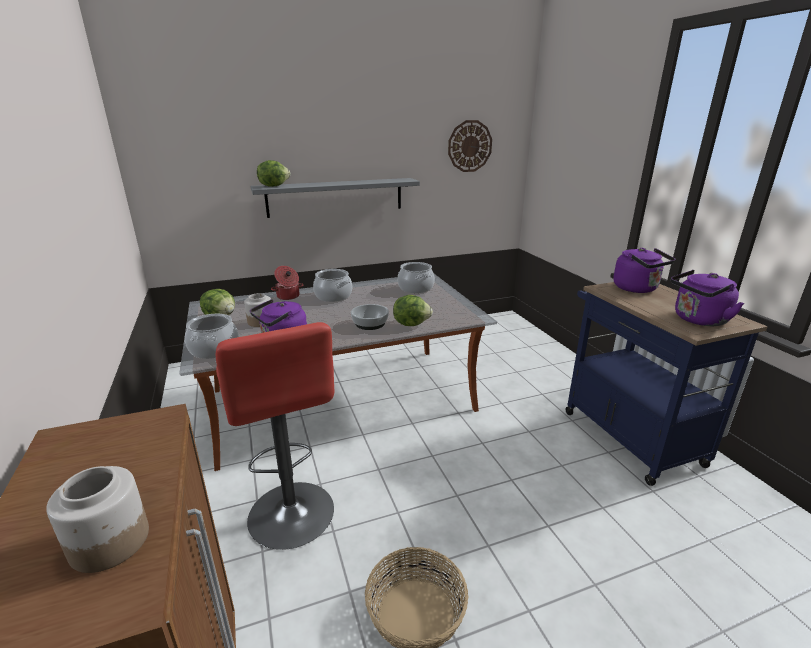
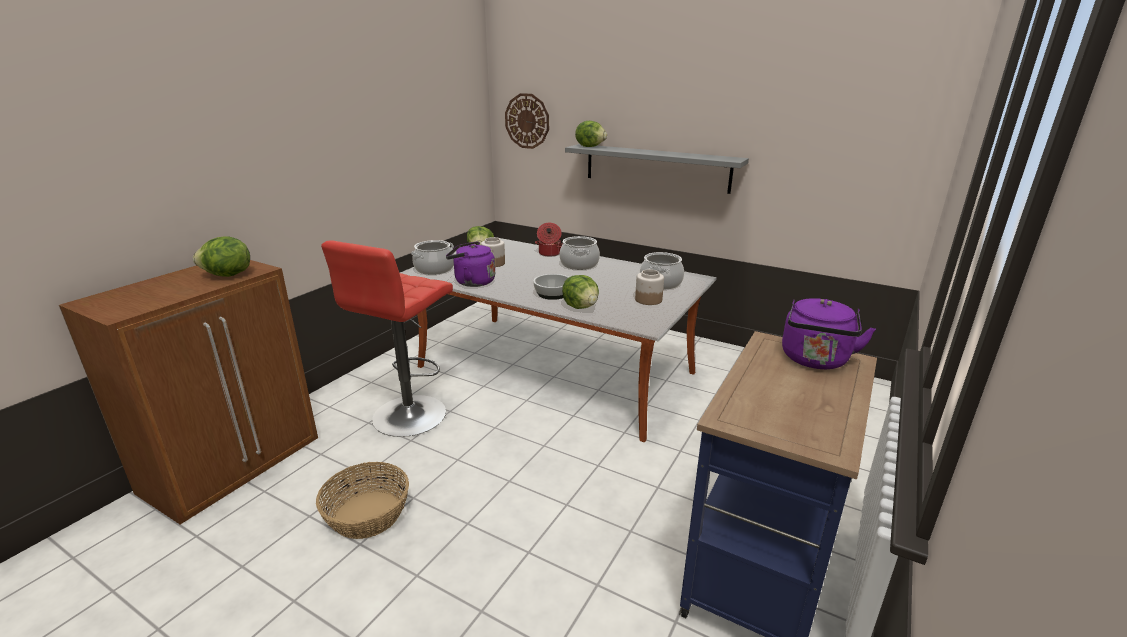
camera: 50 degrees right, 0 degrees up
jar [46,466,149,573] -> jar moved to [635,269,664,305]
wall clock [448,120,492,172] -> wall clock moved to [505,93,549,149]
purple kettle [671,270,744,326] -> none
none -> lettuce [193,237,250,277]

